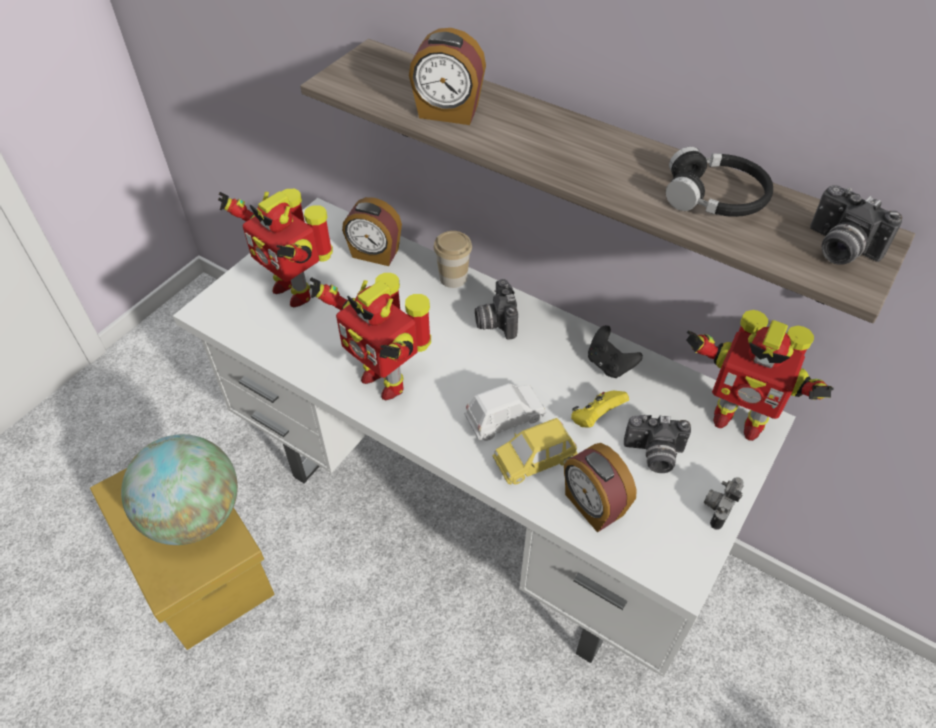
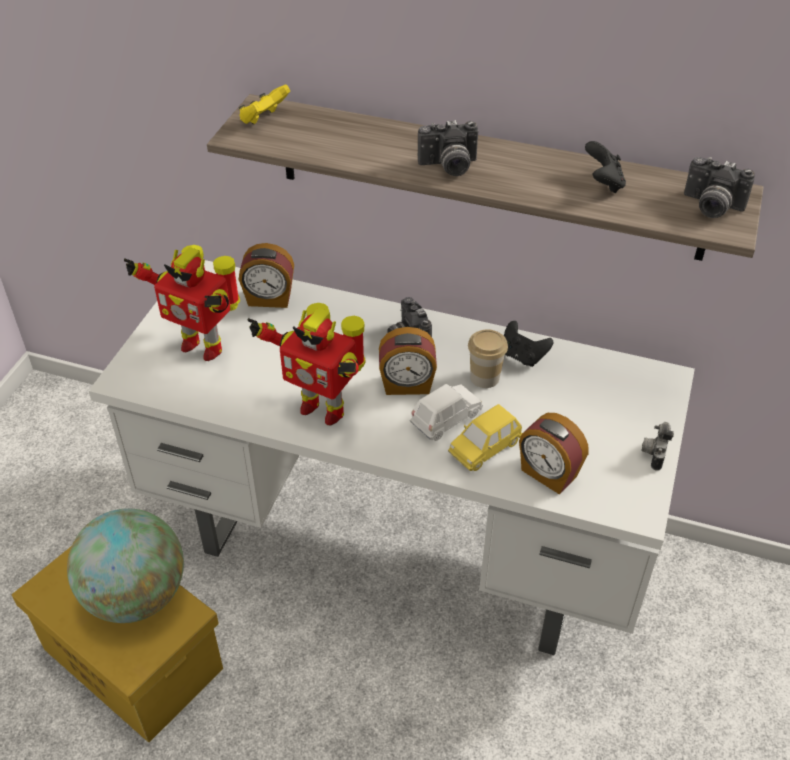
camera: 15 degrees left, 5 degrees down
alarm clock [409,28,486,125] -> alarm clock moved to [379,327,437,395]
cup [434,231,472,288] -> cup moved to [468,329,508,388]
yellow game controller [571,391,629,428] -> yellow game controller moved to [239,85,290,124]
camera [624,415,691,473] -> camera moved to [418,120,478,176]
black headphones [666,147,773,217] -> black game controller [585,141,626,193]
toy robot [686,310,833,441] -> none

